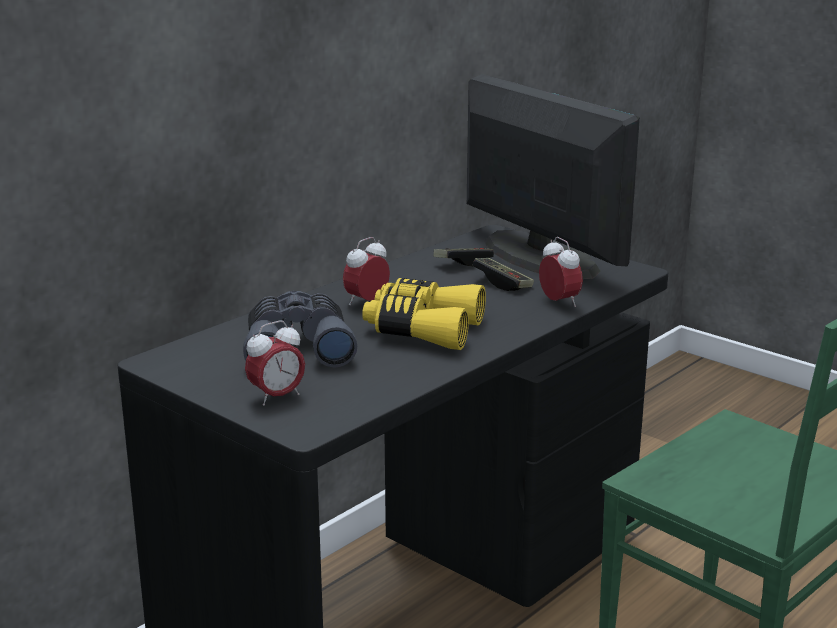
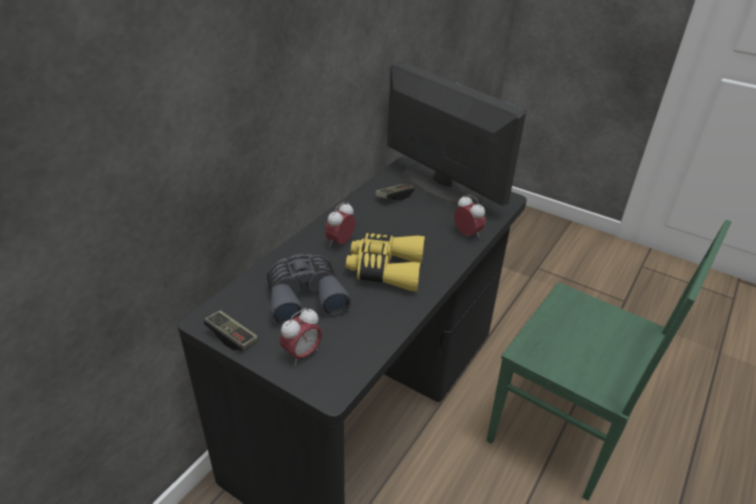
camera: 10 degrees left, 15 degrees up
game controller [473,258,534,291] -> game controller moved to [204,310,258,351]

